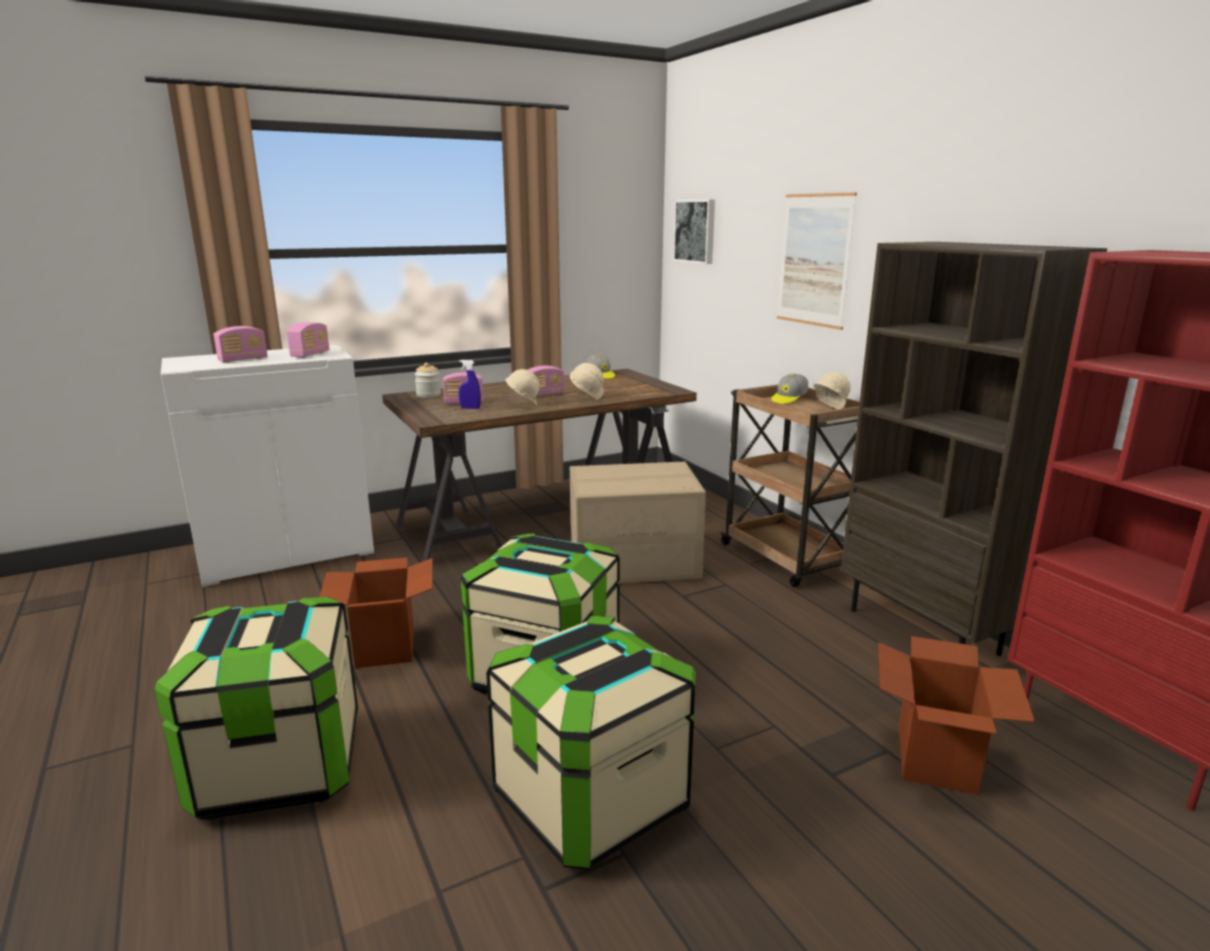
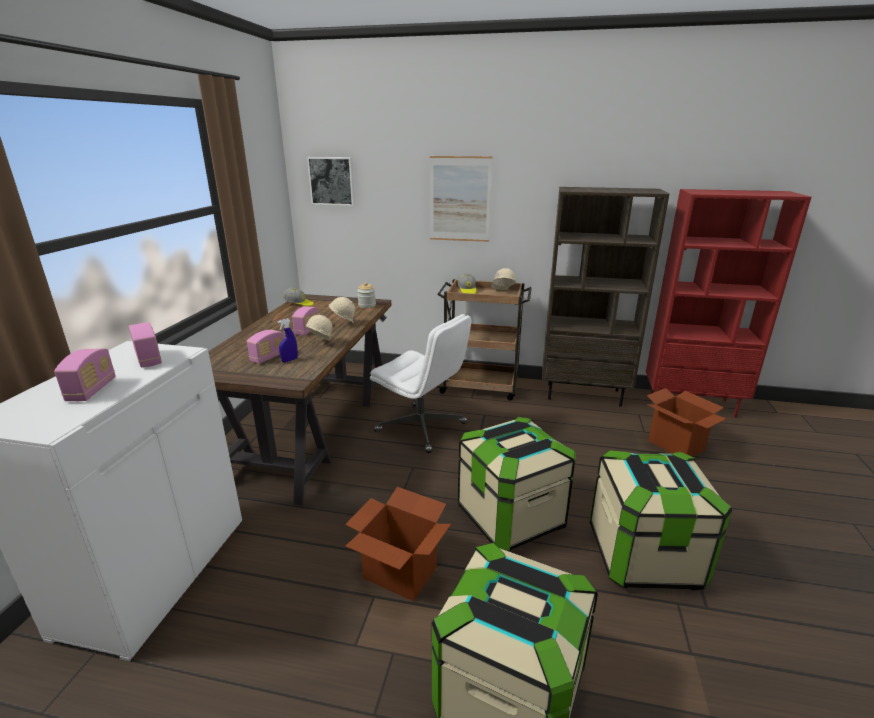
camera: 50 degrees left, 5 degrees up
jar [415,363,441,398] -> jar moved to [357,282,376,308]
cardboard box [570,461,706,584] -> white office chair [370,314,471,453]

